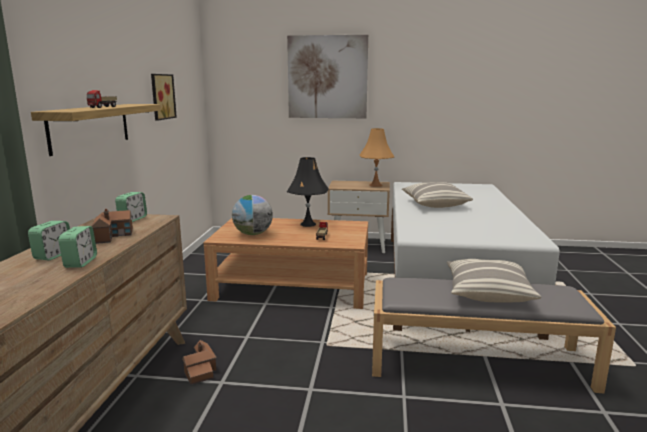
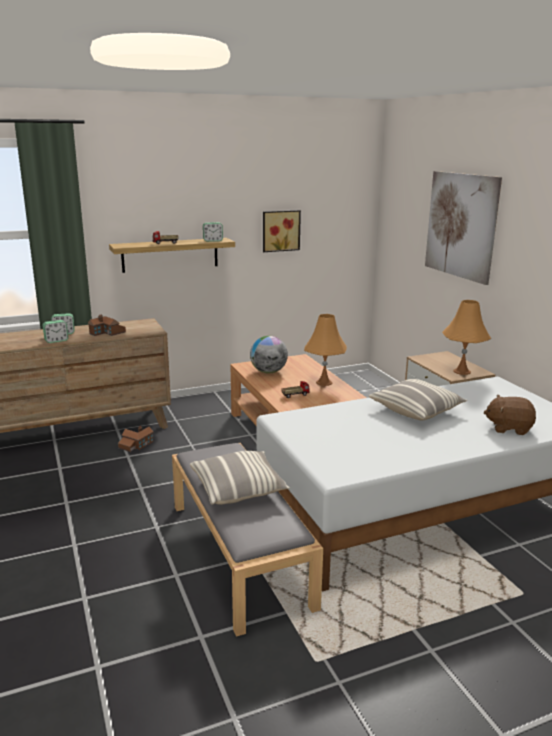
camera: 60 degrees right, 5 degrees up
alarm clock [115,192,147,222] -> alarm clock moved to [203,222,223,242]
black table lamp [287,157,329,227] -> orange table lamp [304,314,347,386]
none -> brown plush toy [483,394,536,435]

